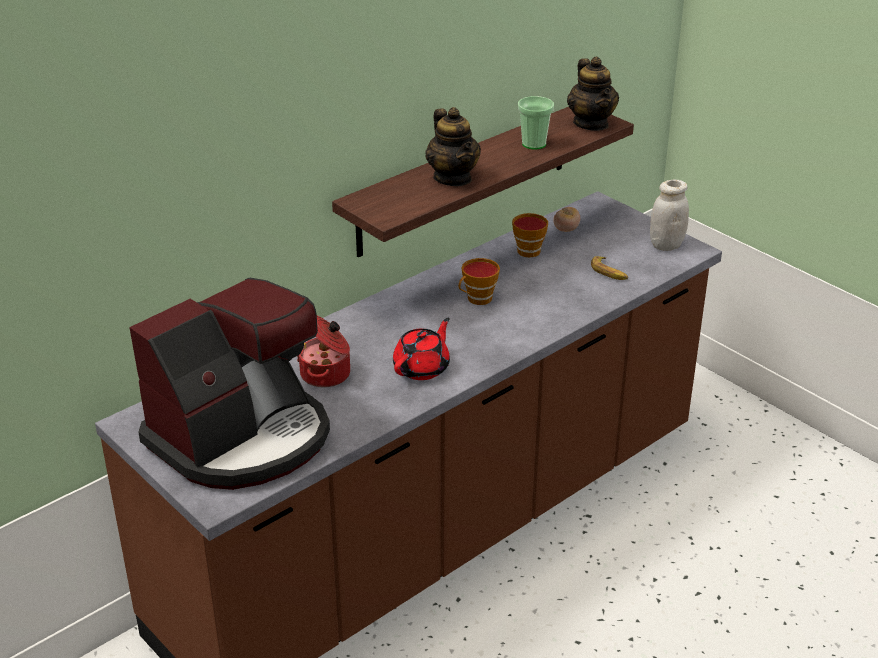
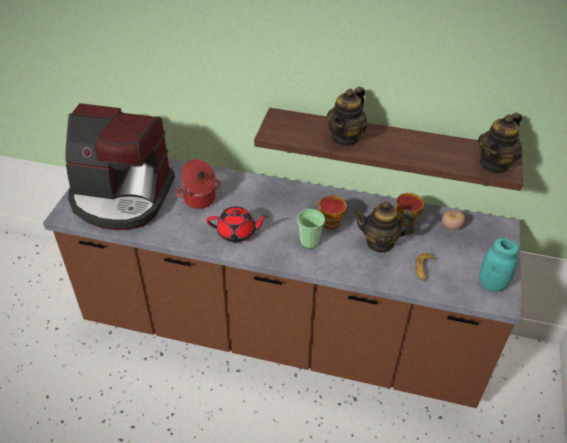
camera: 55 degrees right, 10 degrees up
cup [518,96,554,149] -> cup moved to [297,209,325,249]
white jar [650,179,689,251] -> turquoise jar [479,238,519,292]
none -> teapot [354,201,415,253]

